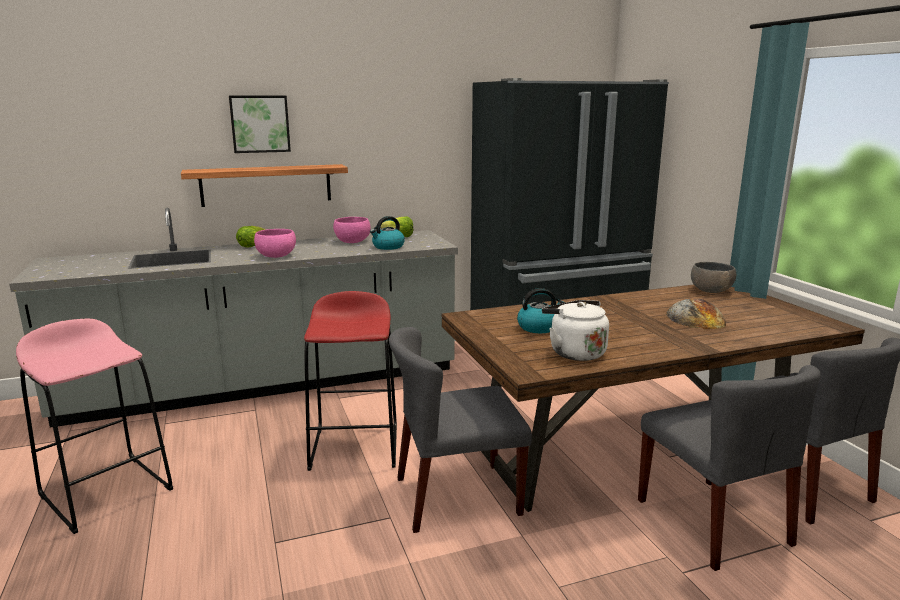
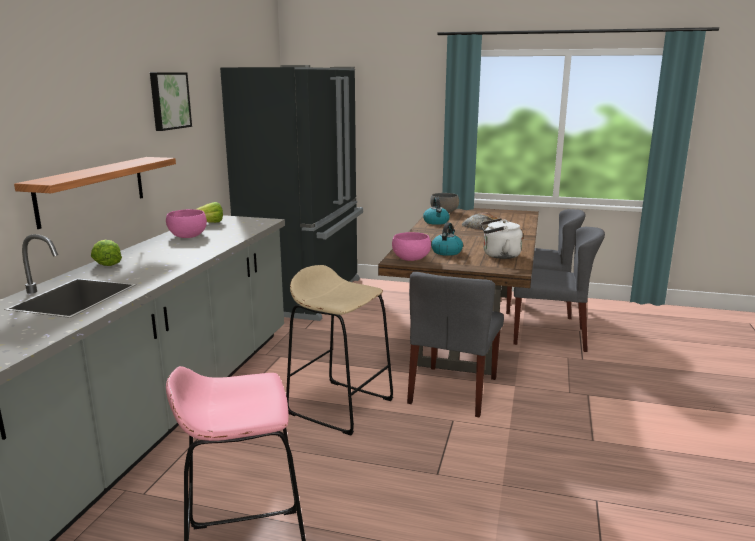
camera: 55 degrees left, 0 degrees up
picture [229,96,291,153] -> picture moved to [150,72,192,131]
pink bowl [254,229,296,258] -> pink bowl moved to [392,232,431,261]
red stool [304,291,397,471] -> beige stool [286,265,393,435]
kettle [370,216,405,250] -> kettle moved to [423,197,450,225]

